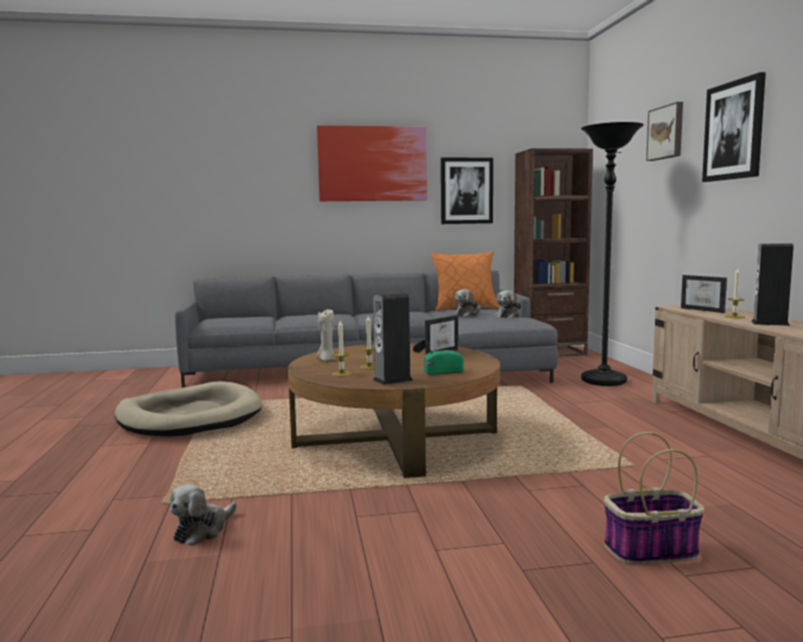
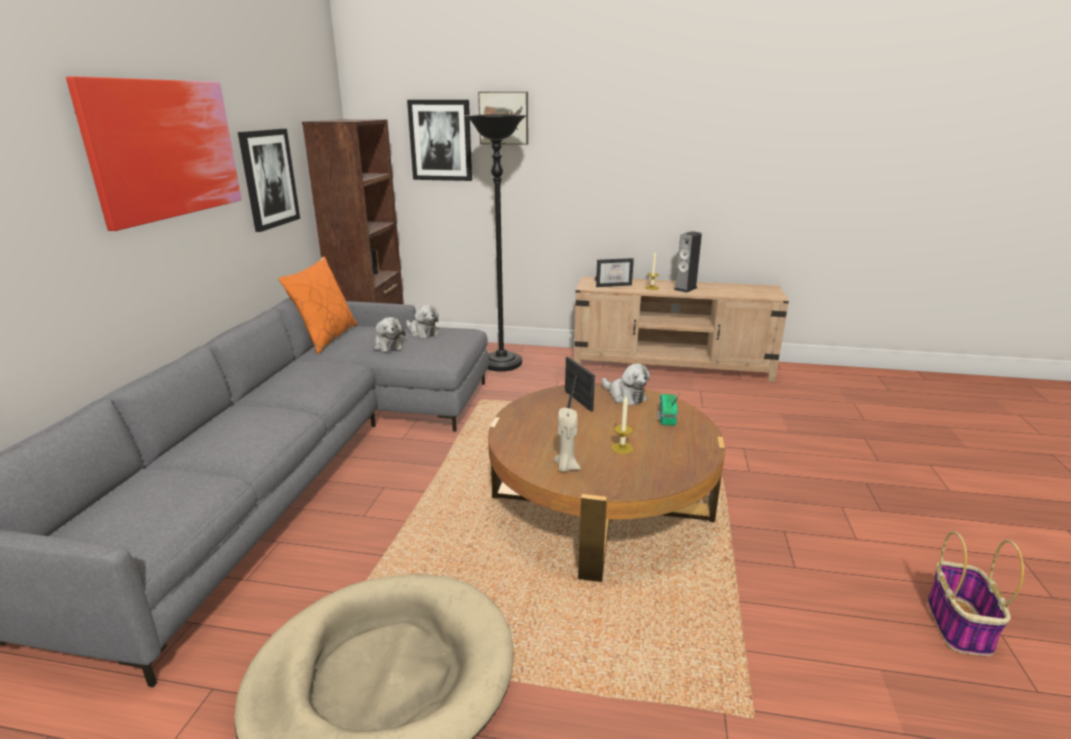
camera: 70 degrees left, 15 degrees up
plush toy [169,484,237,546] -> plush toy moved to [602,363,650,405]
candle [332,320,352,377] -> none
speaker [373,293,412,385] -> none
basket [604,432,704,564] -> basket moved to [927,531,1024,656]
picture [702,72,766,182] -> picture moved to [407,100,472,181]

